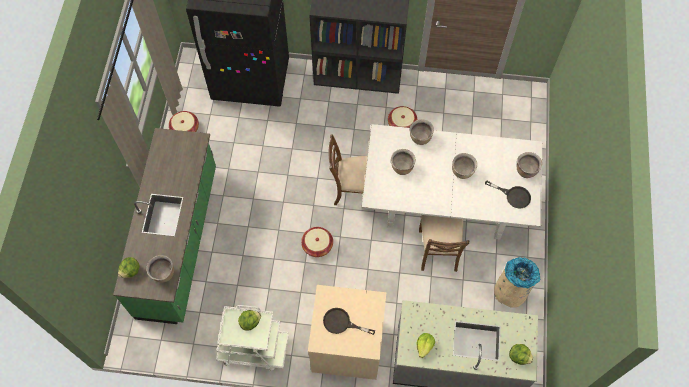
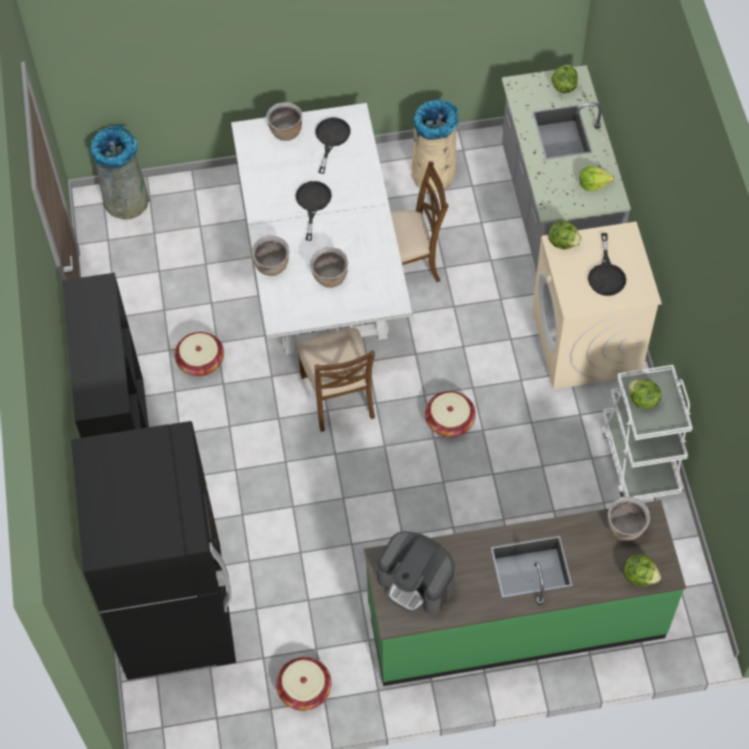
camera: 105 degrees left, 5 degrees down
brown cooking pot [452,153,477,179] -> black frying pan [296,181,332,241]
none -> grey trash can [90,126,150,219]
none -> coffee machine [377,531,455,615]
none -> lettuce [548,221,582,249]

